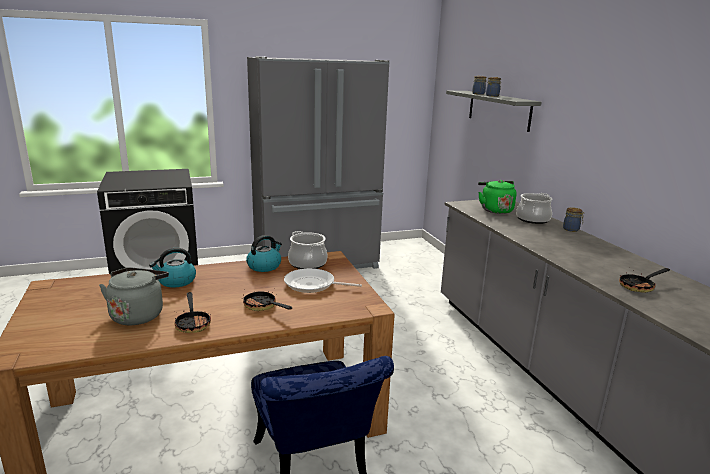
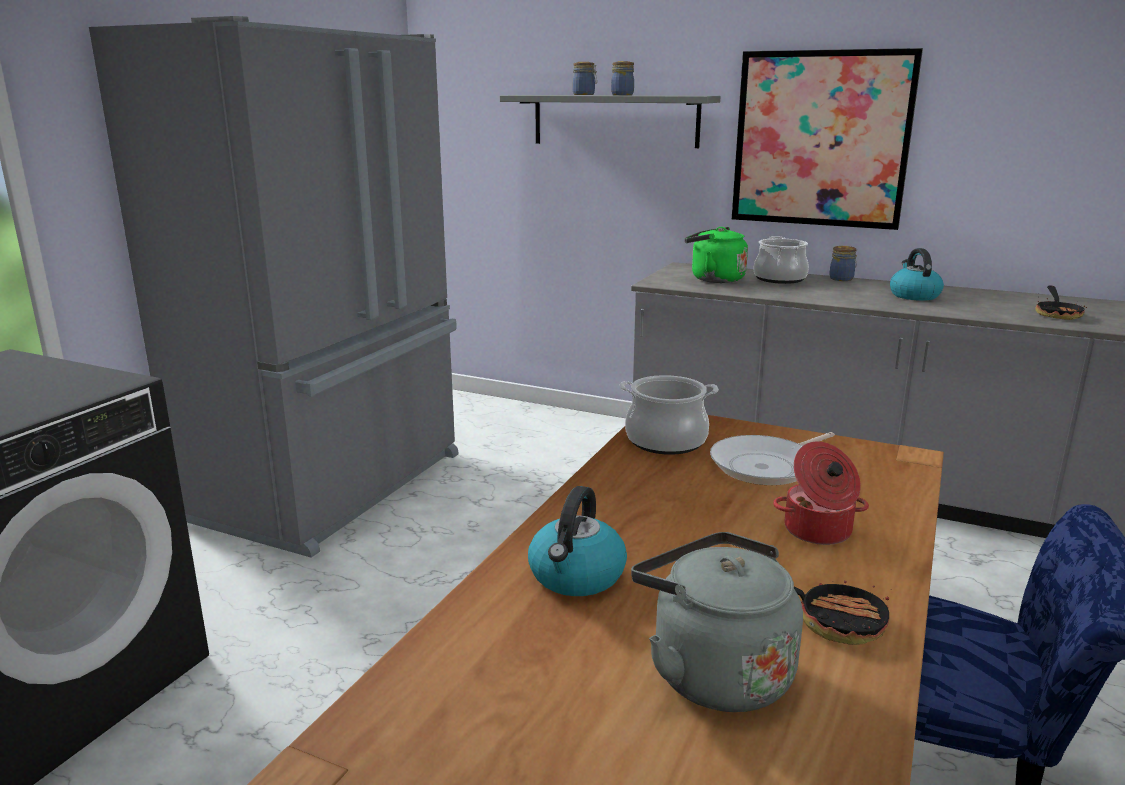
camera: 45 degrees left, 0 degrees up
frying pan [242,291,292,311] -> cooking pot [773,442,869,545]
kettle [246,235,282,272] -> kettle moved to [890,248,944,301]
none -> picture [732,48,923,230]

